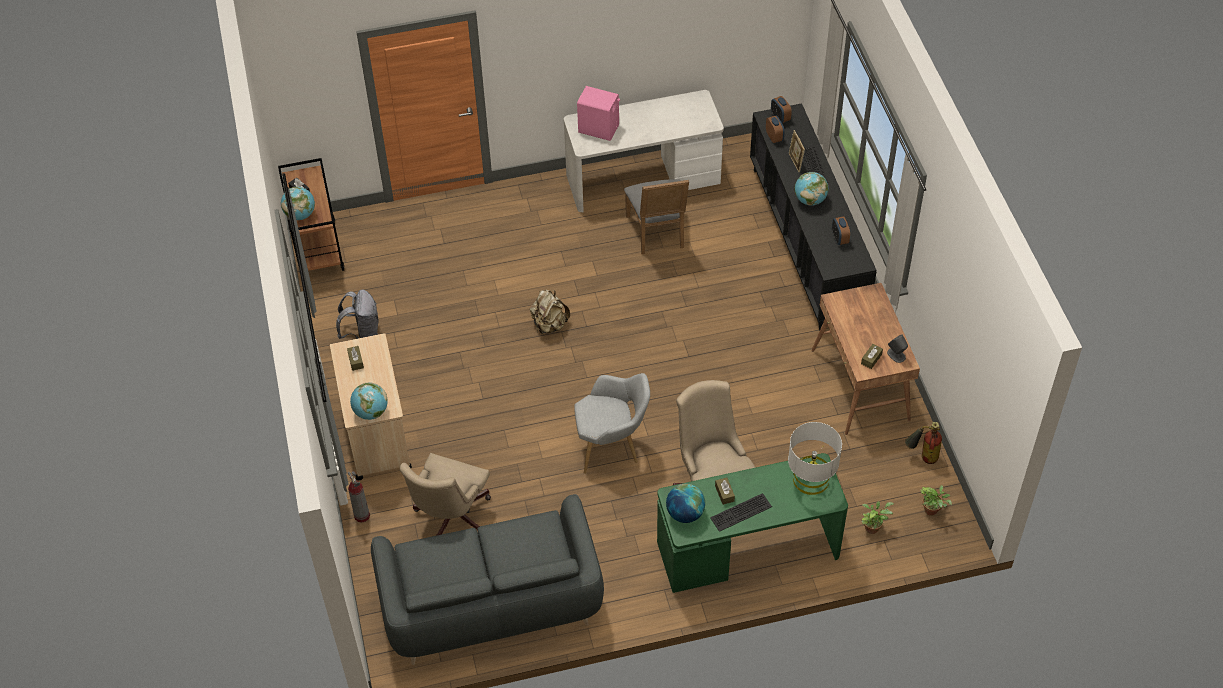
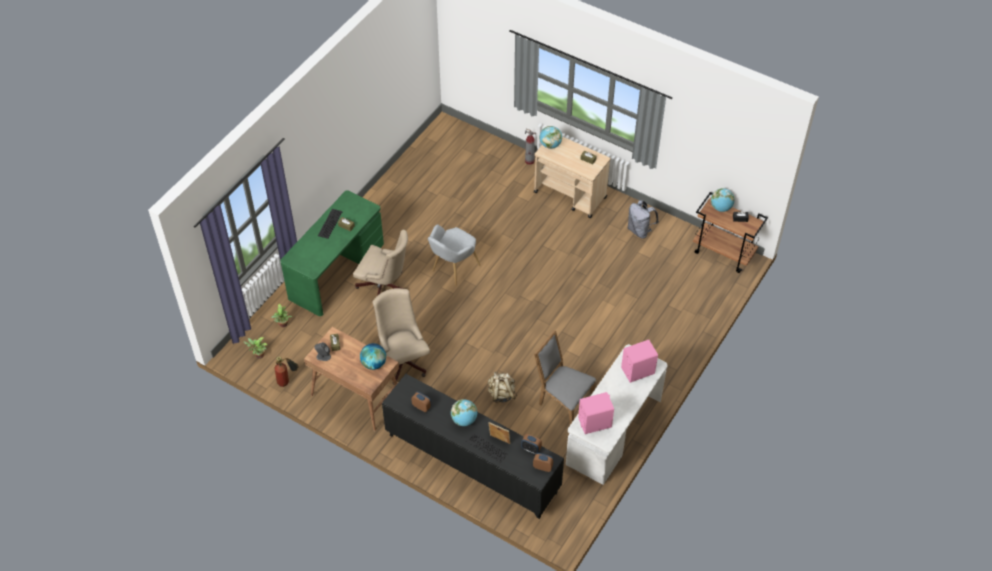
camera: 135 degrees right, 0 degrees up
grey sofa [371,494,604,665] -> none
beige office chair [400,453,491,536] -> beige office chair moved to [373,288,430,385]
beige backpack [530,290,570,334] -> beige backpack moved to [488,371,517,403]
globe [666,484,705,523] -> globe moved to [360,343,386,370]
white table lamp [788,422,842,495] -> none
none -> pink speaker [578,392,614,434]

